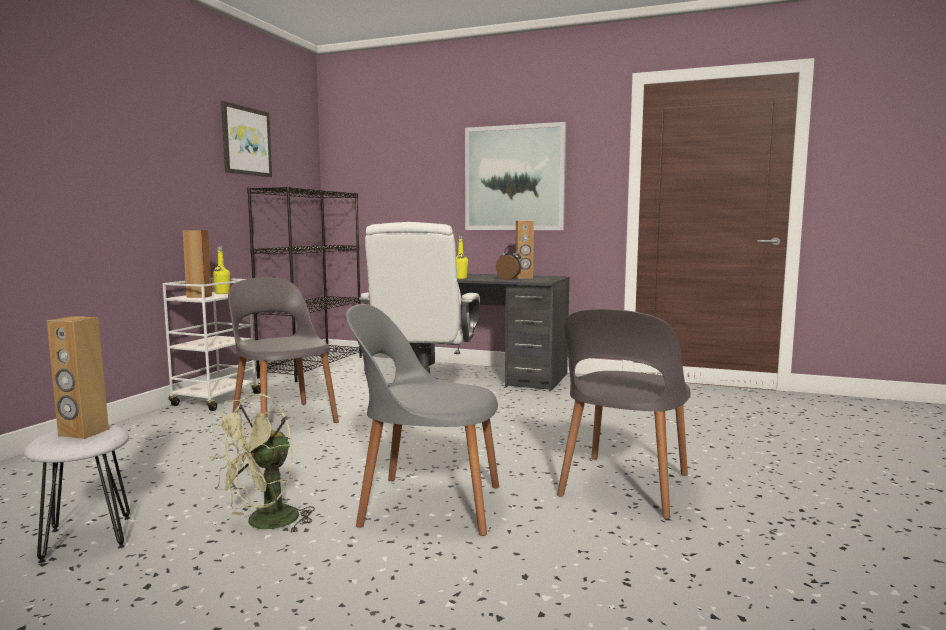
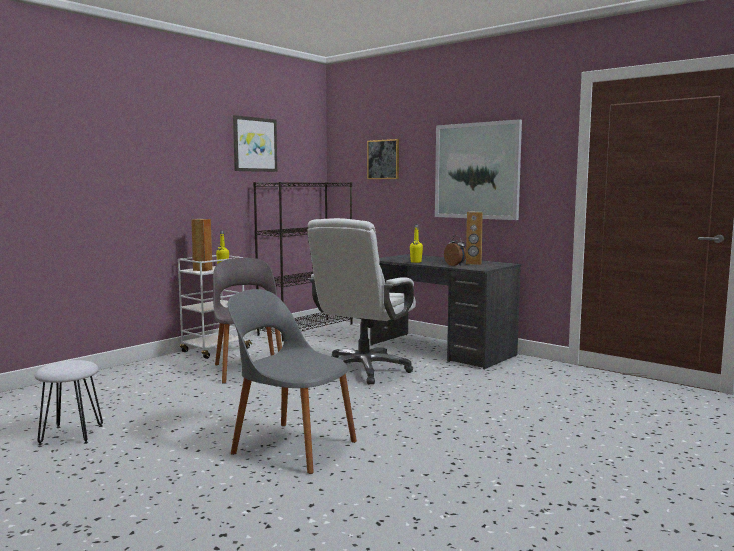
camera: 20 degrees right, 0 degrees up
brown speaker [47,316,109,439] -> none
green fan [207,394,315,533] -> none
grey chair [557,309,691,519] -> none
none -> picture [367,139,399,179]

